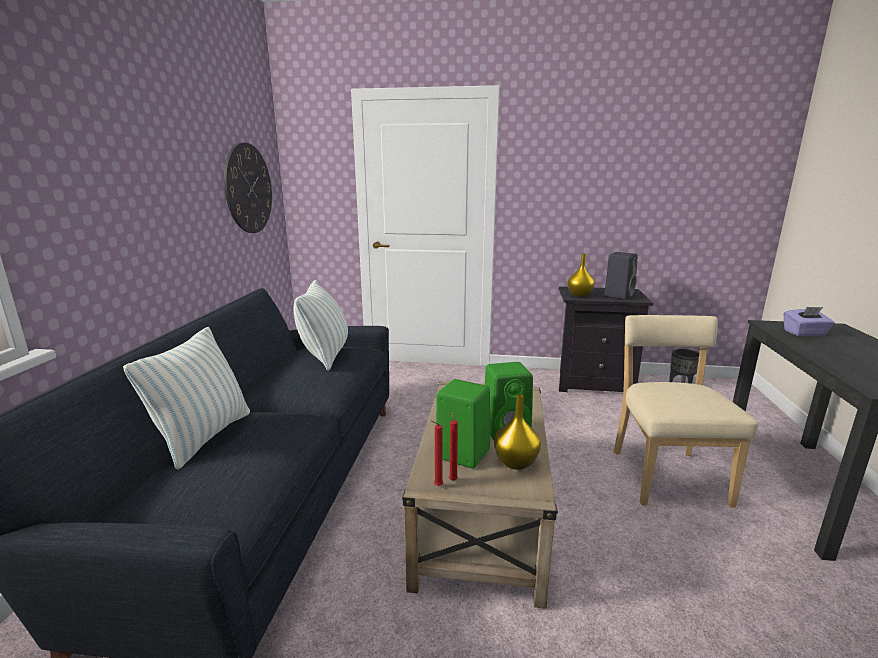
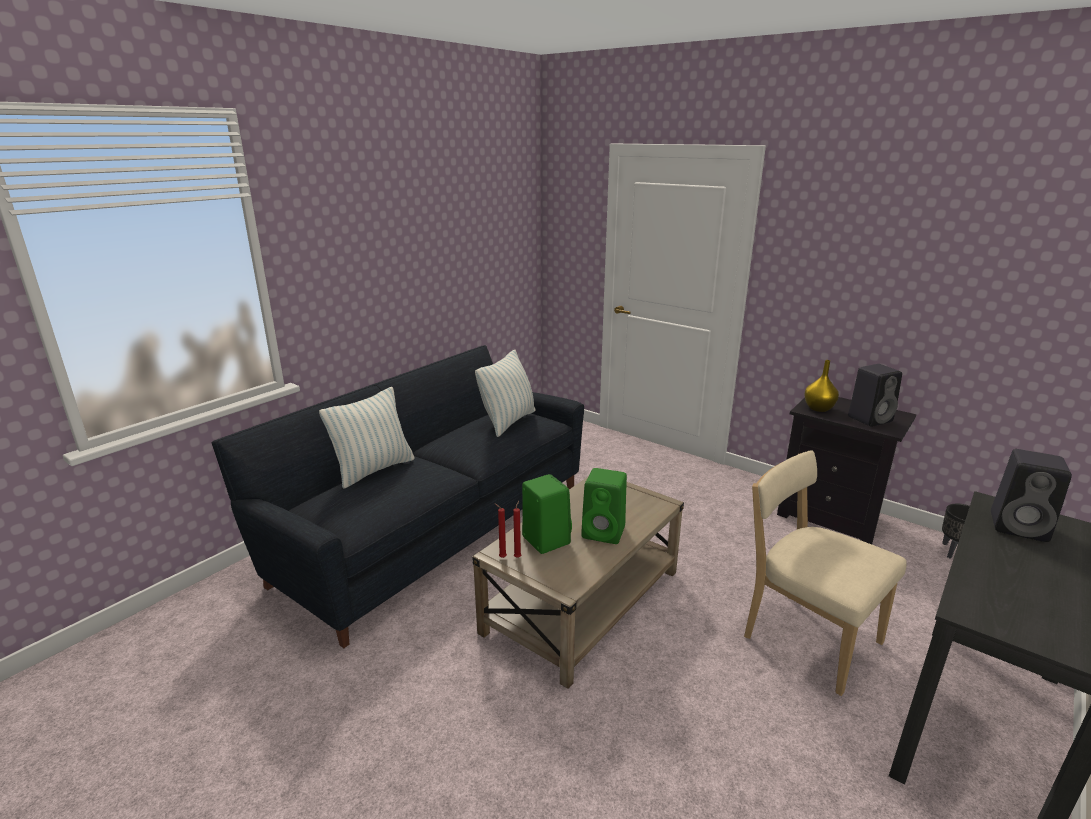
camera: 30 degrees right, 5 degrees up
wall clock [224,143,272,233] -> none
yellow vase [494,394,541,470] -> none
beige chair [614,315,759,508] -> beige chair turned 75 degrees counterclockwise [744,450,907,696]
purple tissue box [784,307,835,336] -> black speaker [991,449,1072,542]

